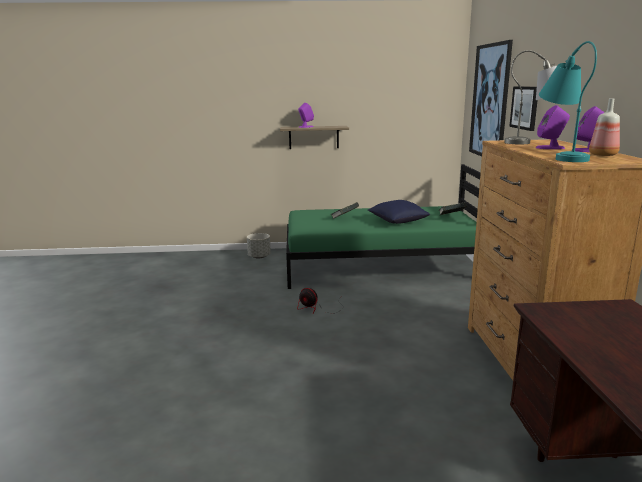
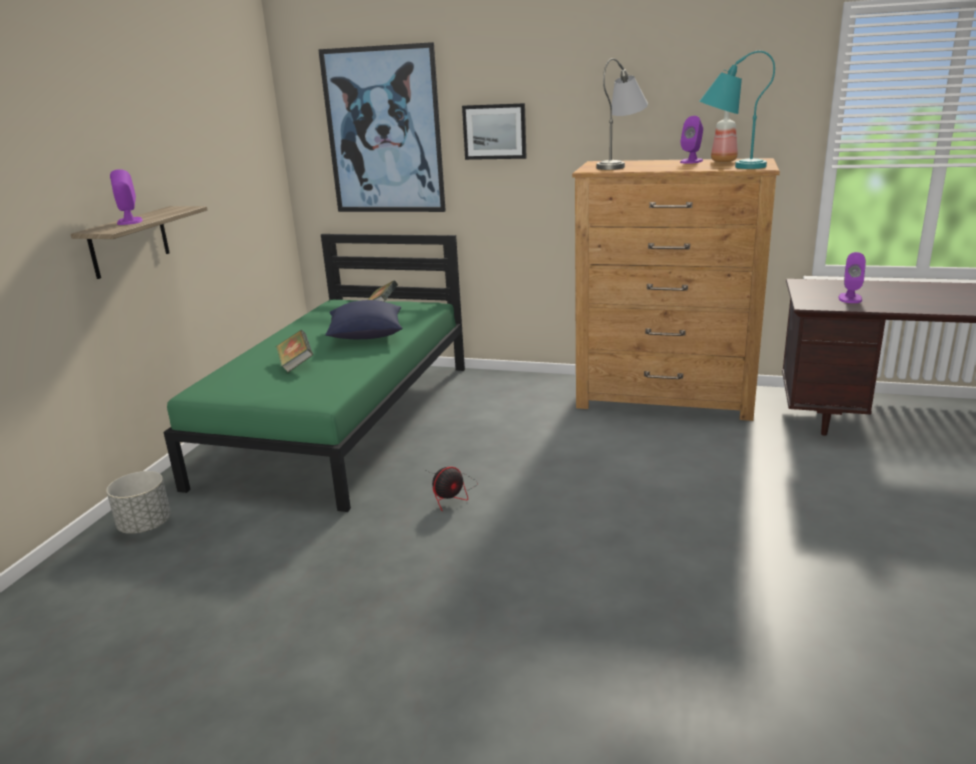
camera: 70 degrees left, 5 degrees up
purple speaker [536,105,570,149] -> purple speaker moved to [838,252,866,303]

